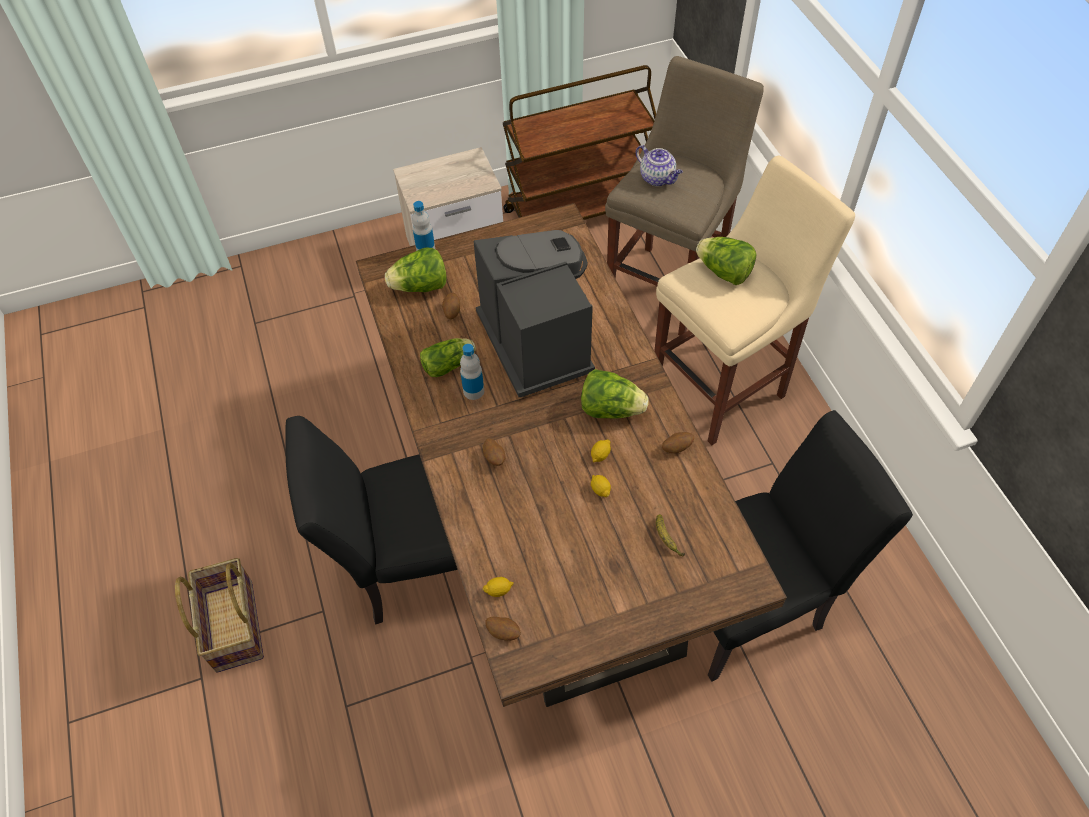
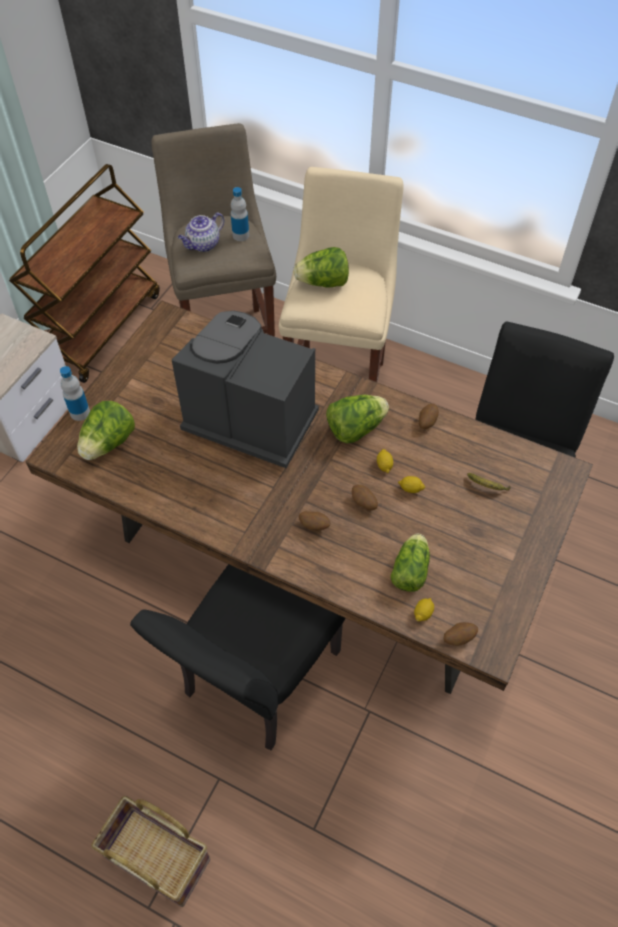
camera: 45 degrees left, 0 degrees up
lettuce [420,338,476,377] -> lettuce moved to [391,534,430,592]
potato [442,292,460,319] -> potato moved to [352,485,378,511]
bottle [460,344,484,400] -> bottle moved to [231,187,249,241]
teapot [636,145,683,186] -> teapot turned 135 degrees clockwise [178,212,224,252]

